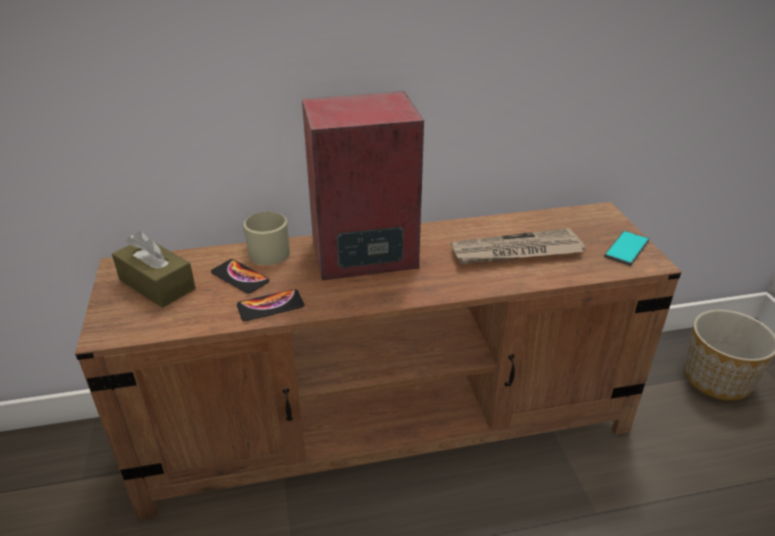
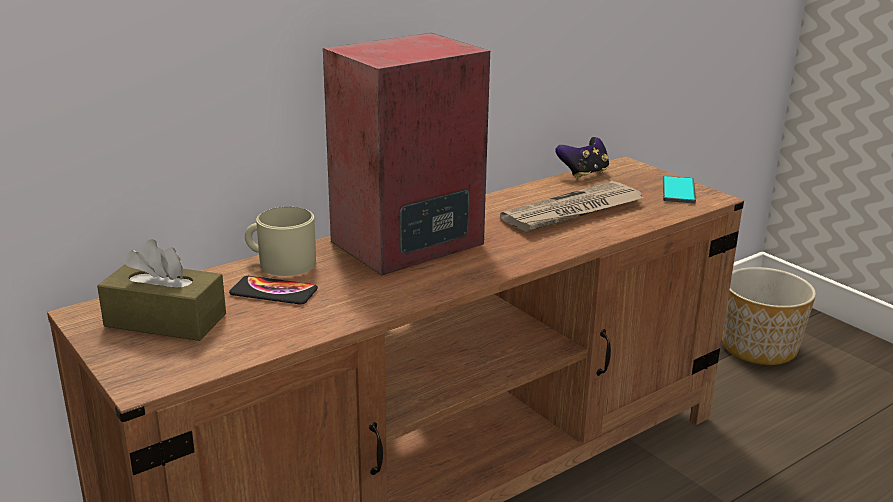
camera: 25 degrees left, 10 degrees down
phone [237,289,304,321] -> none
none -> game controller [555,137,609,179]

